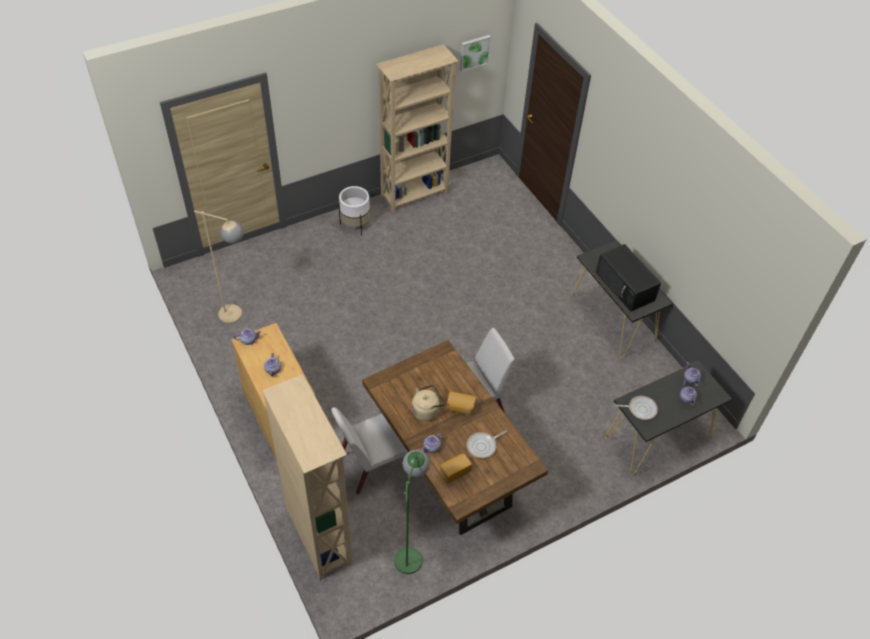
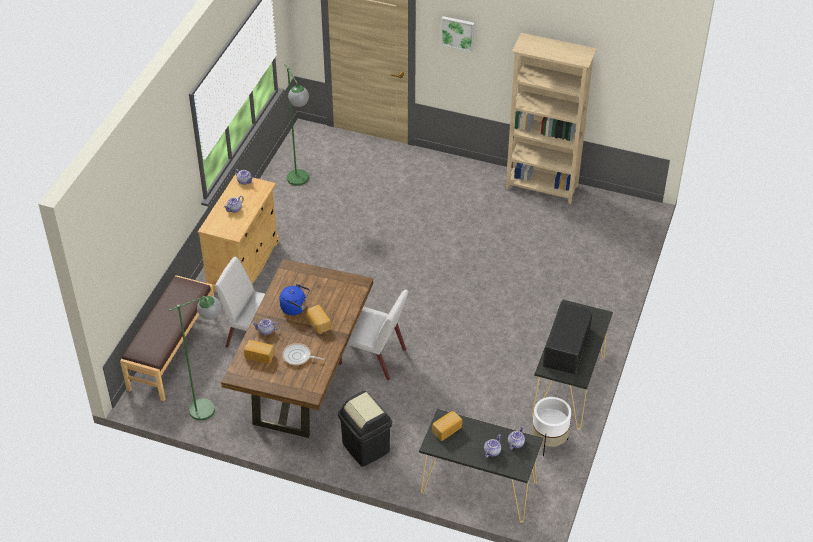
camera: 50 degrees right, 5 degrees down
beige floor lamp [194,211,243,324] -> green floor lamp [285,64,309,186]
beige bookcase [262,374,353,580] -> brown bench [120,275,214,401]
white planter [339,186,370,236] -> white planter moved to [532,397,571,457]
beige kettle [412,385,445,421] -> blue kettle [280,284,310,315]
picture [460,35,491,72] -> picture moved to [441,16,474,52]
frying pan [614,396,658,420] -> bread [432,411,462,441]
none -> black trash can [338,391,392,467]

